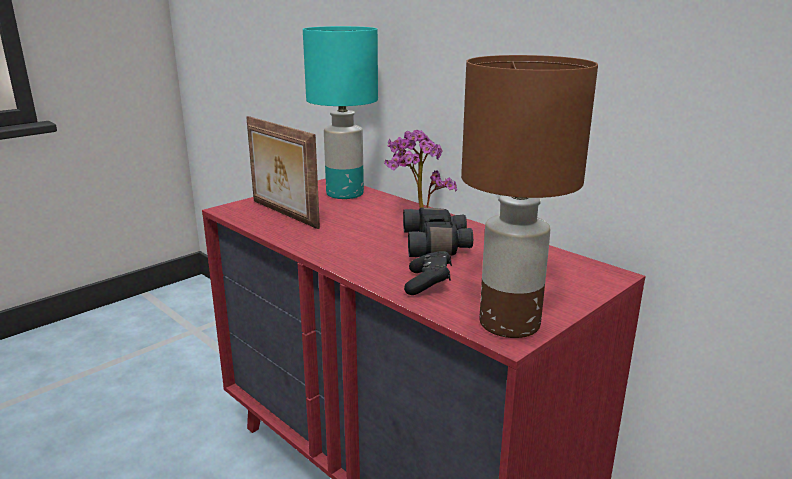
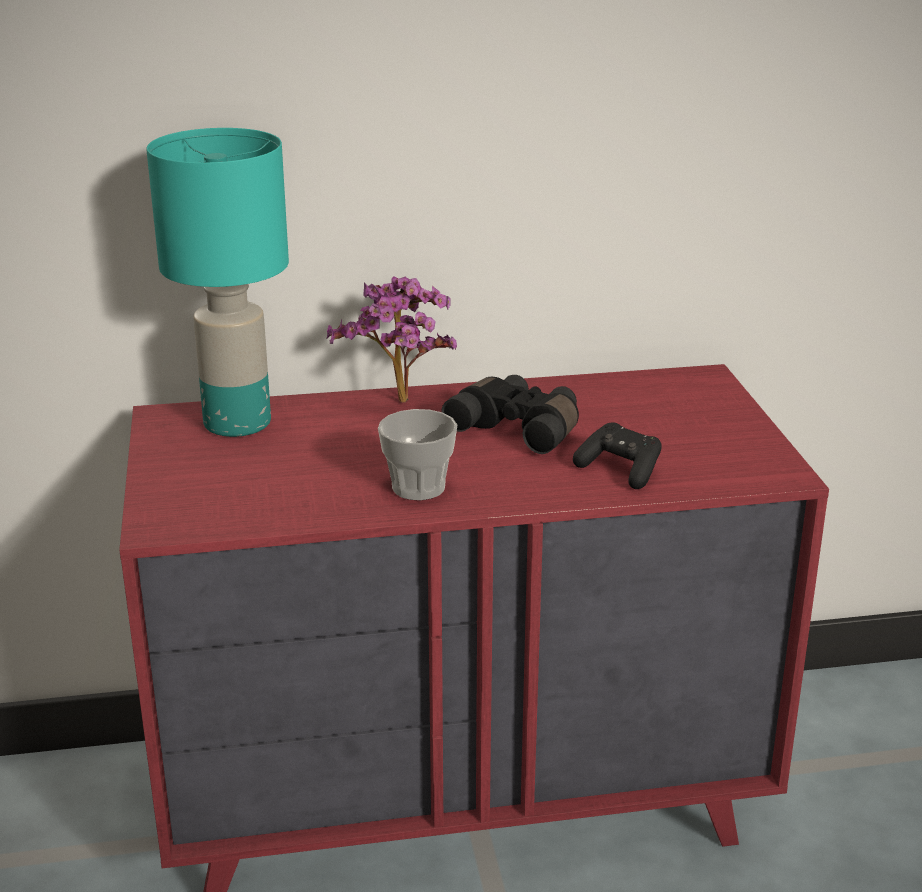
camera: 55 degrees left, 5 degrees up
picture frame [246,116,320,229] -> none
brown table lamp [461,55,598,338] -> none
none -> cup [378,409,457,500]

